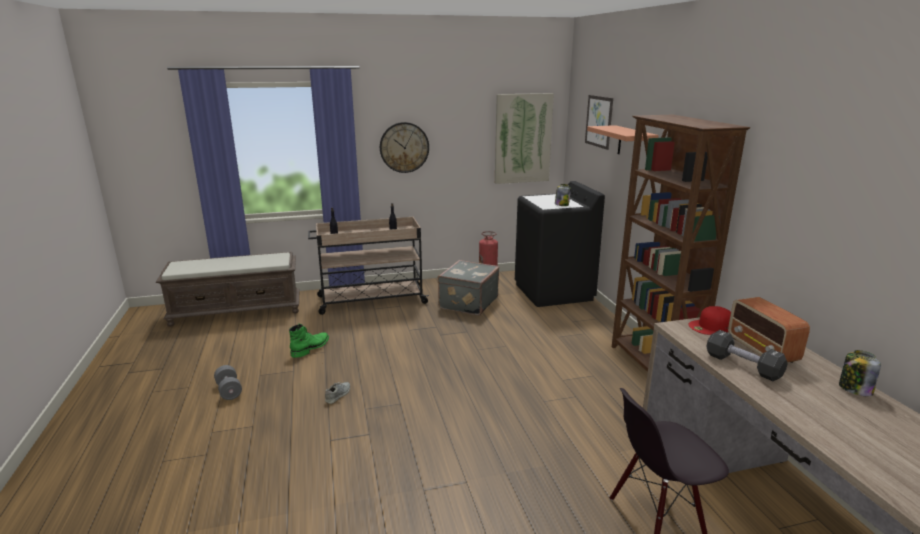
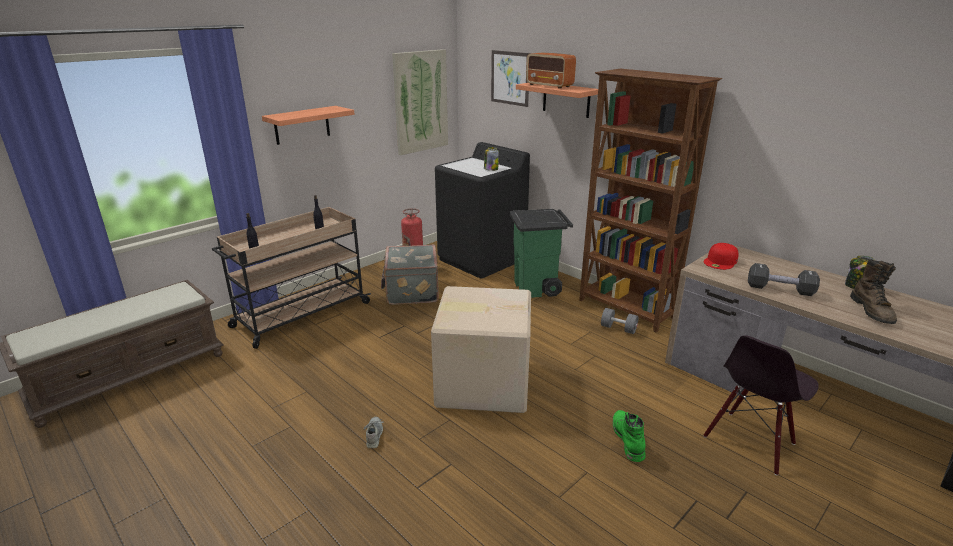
camera: 30 degrees left, 5 degrees up
grey dumbbell [214,365,242,400] -> grey dumbbell moved to [601,308,639,334]
green boot [289,324,329,358] -> green boot moved to [613,410,646,462]
wall clock [380,122,429,173] -> shelf [262,106,355,145]
radio [728,297,810,363] -> radio moved to [526,53,576,89]
none -> cardboard box [431,286,531,413]
none -> green trash can [510,209,573,298]
none -> brown boot [850,259,897,324]

